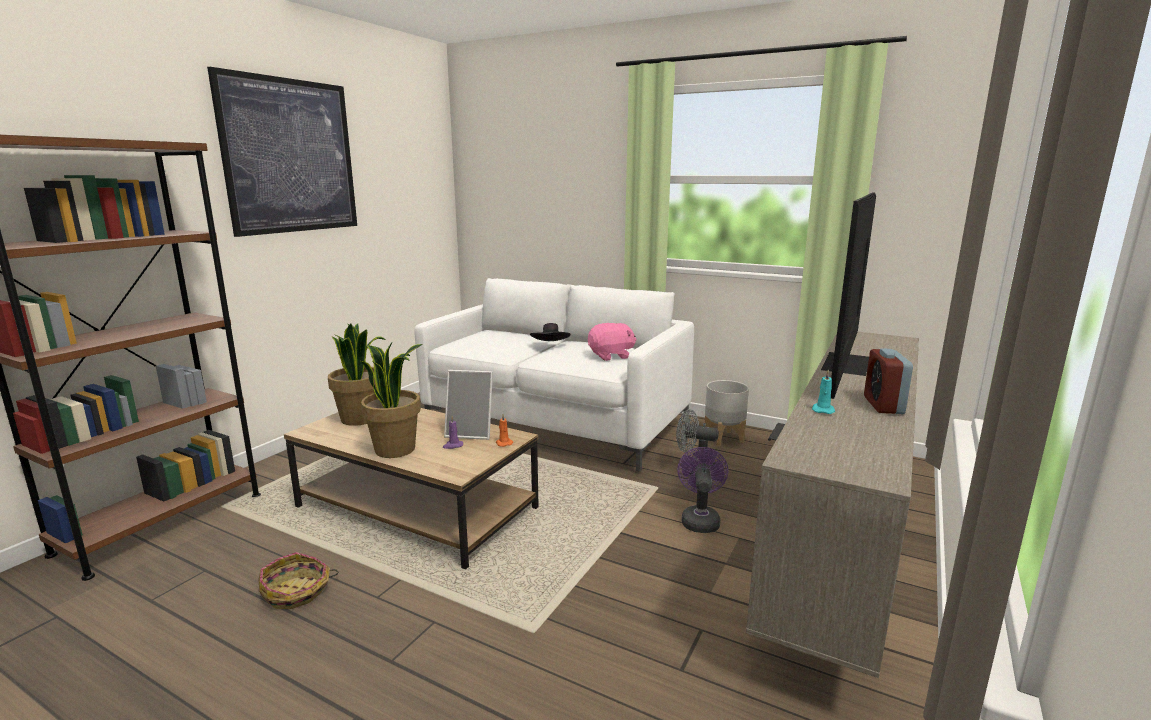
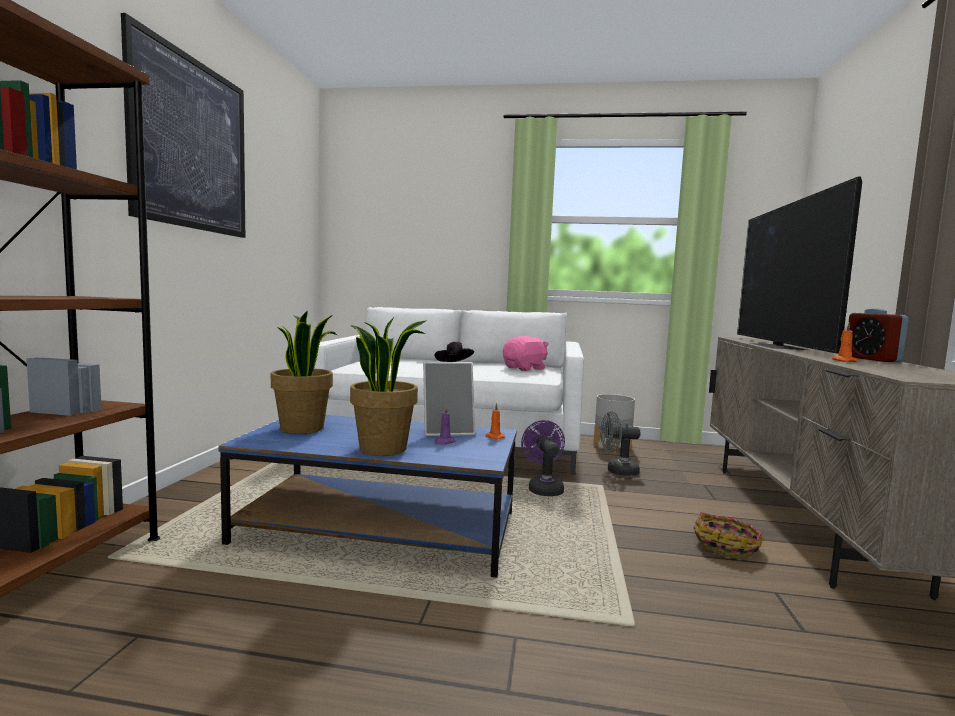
camera: 20 degrees left, 10 degrees down
basket [258,552,338,609] -> basket moved to [693,512,764,559]
brown coffee table [284,408,539,570] -> blue coffee table [218,415,517,578]
purple fan [677,447,728,533] -> purple fan moved to [521,420,565,496]
turquoise candle [812,370,835,414] -> orange candle [832,323,858,362]

